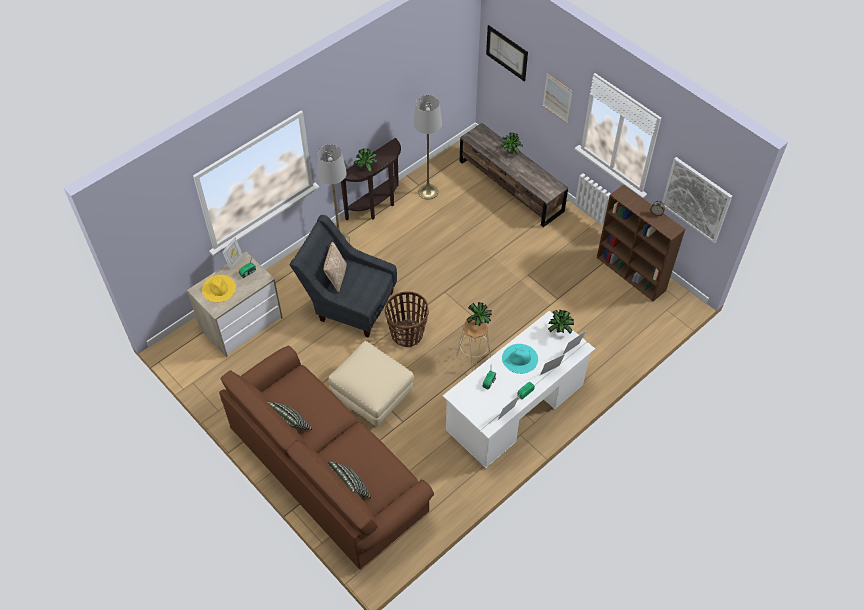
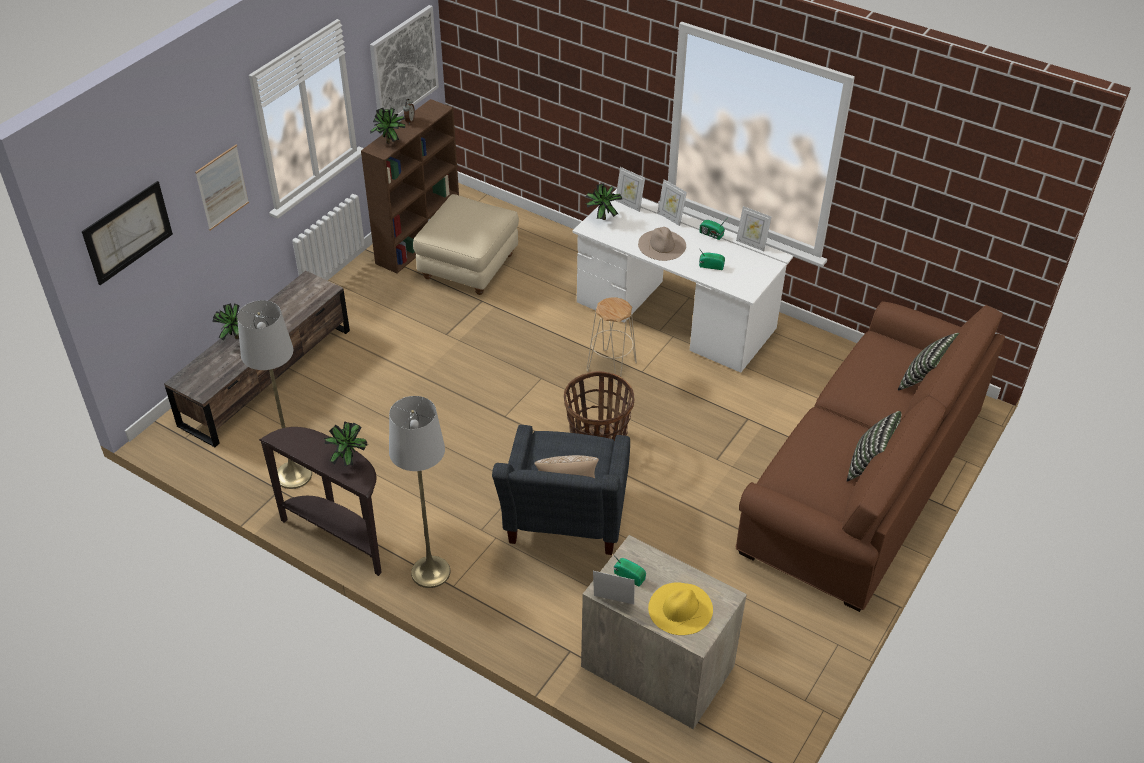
camera: 105 degrees left, 10 degrees down
beige ottoman [328,341,414,427] -> beige ottoman moved to [413,194,519,295]
potted plant [467,302,492,326] -> potted plant moved to [370,108,406,144]
turquoise hat [502,344,538,374] -> beige hat [638,227,686,261]

